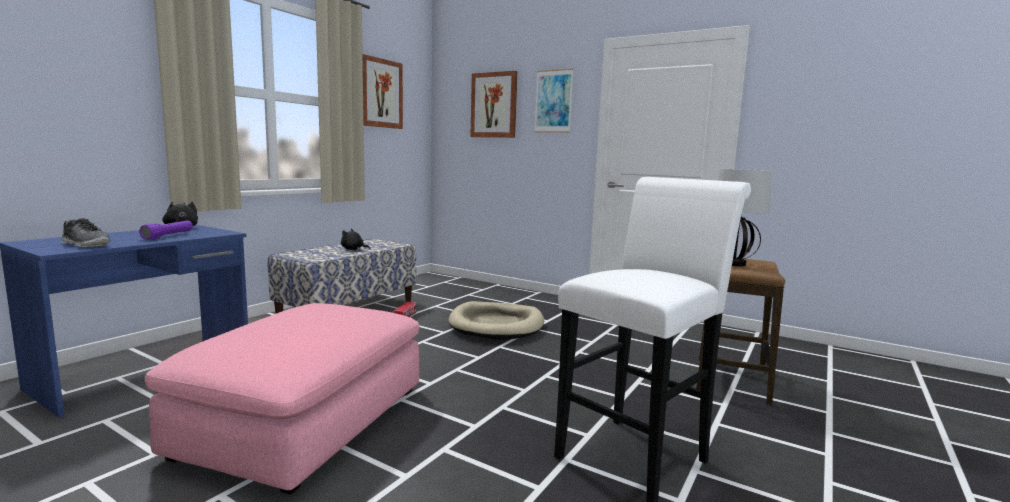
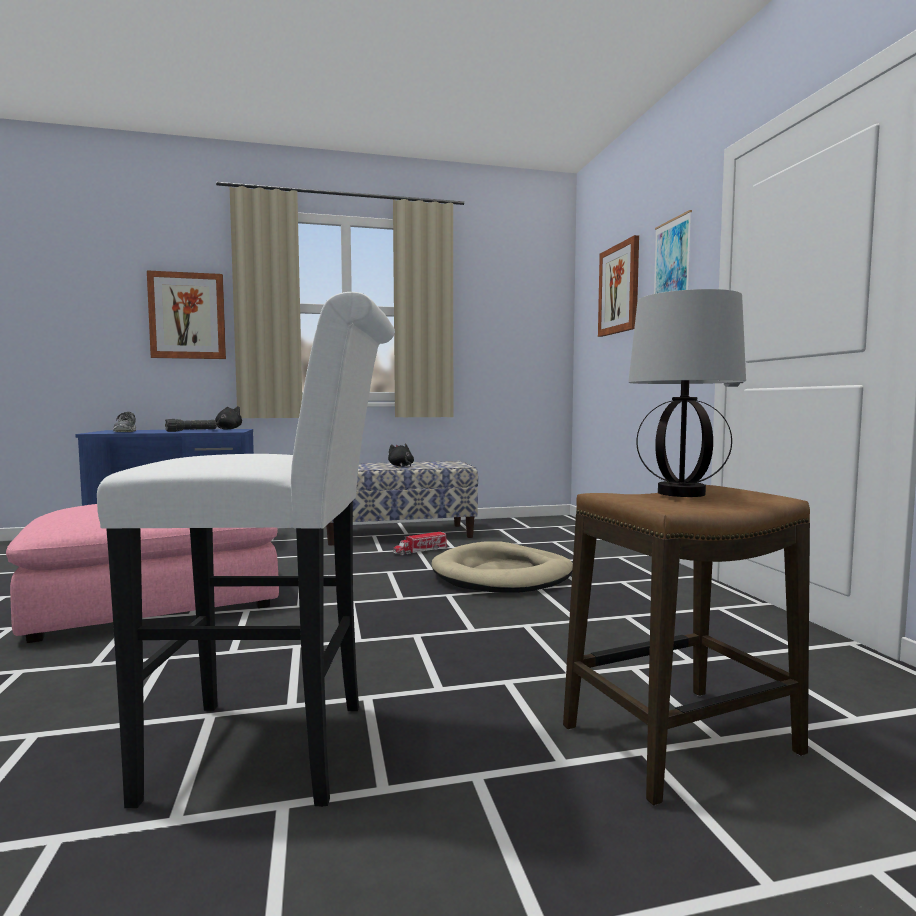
camera: 45 degrees right, 5 degrees down
purple flashlight [139,220,193,240] -> black flashlight [165,419,216,432]
picture [363,54,403,129] -> picture moved to [147,270,226,359]

